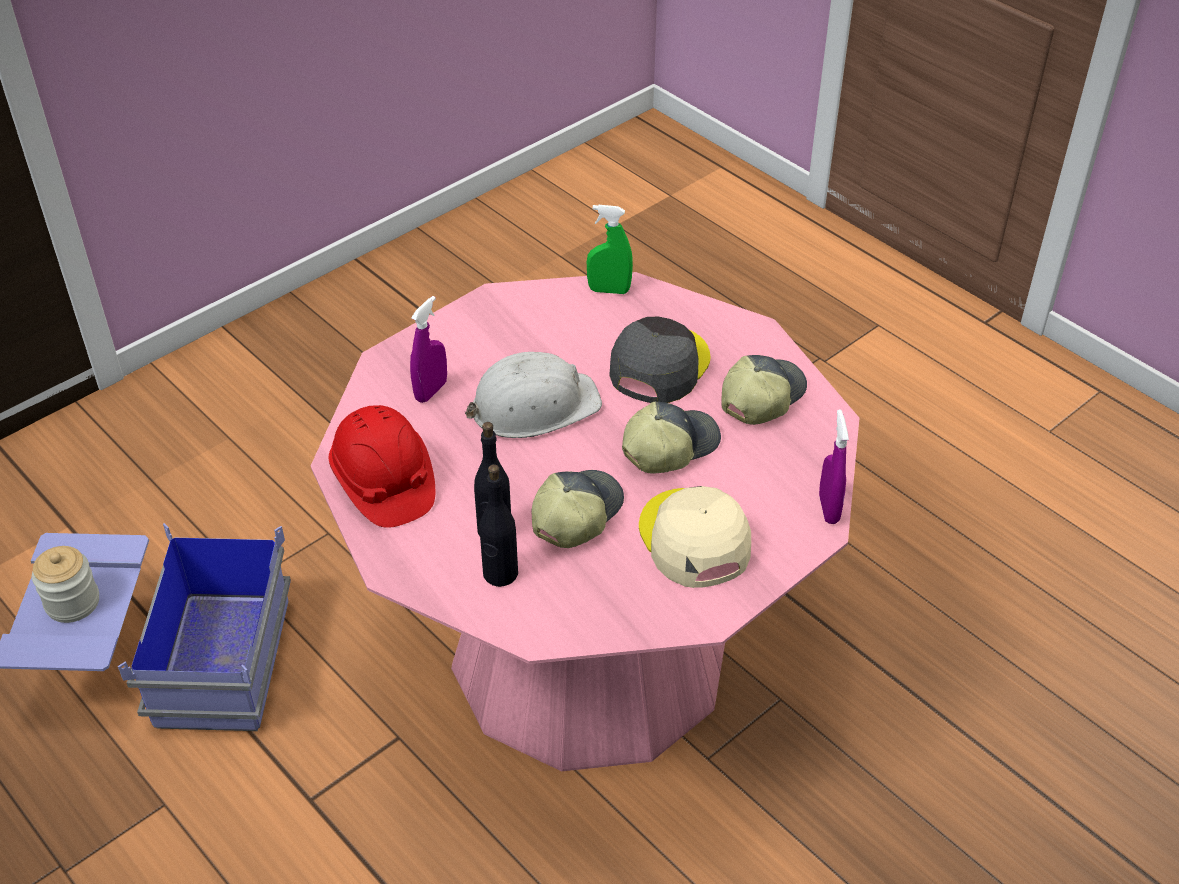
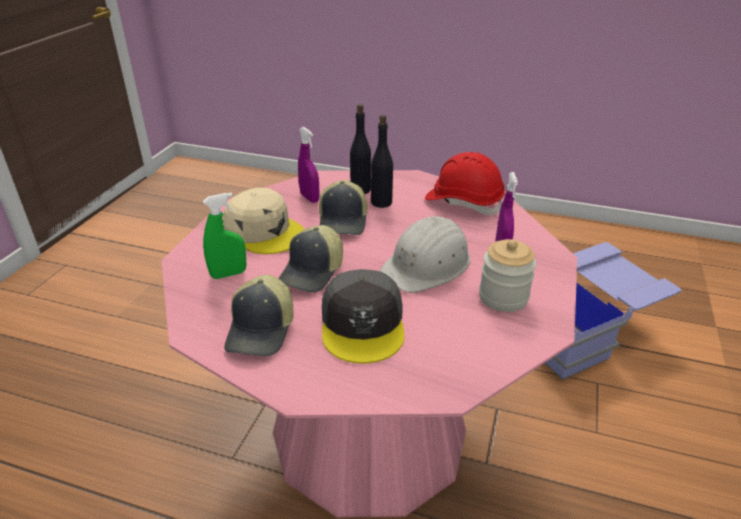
camera: 150 degrees right, 10 degrees down
jar [32,546,99,623] -> jar moved to [479,239,536,312]
green spray bottle [587,205,633,294] -> green spray bottle moved to [203,193,247,279]
purple spray bottle [819,409,849,524] -> purple spray bottle moved to [298,127,320,203]

